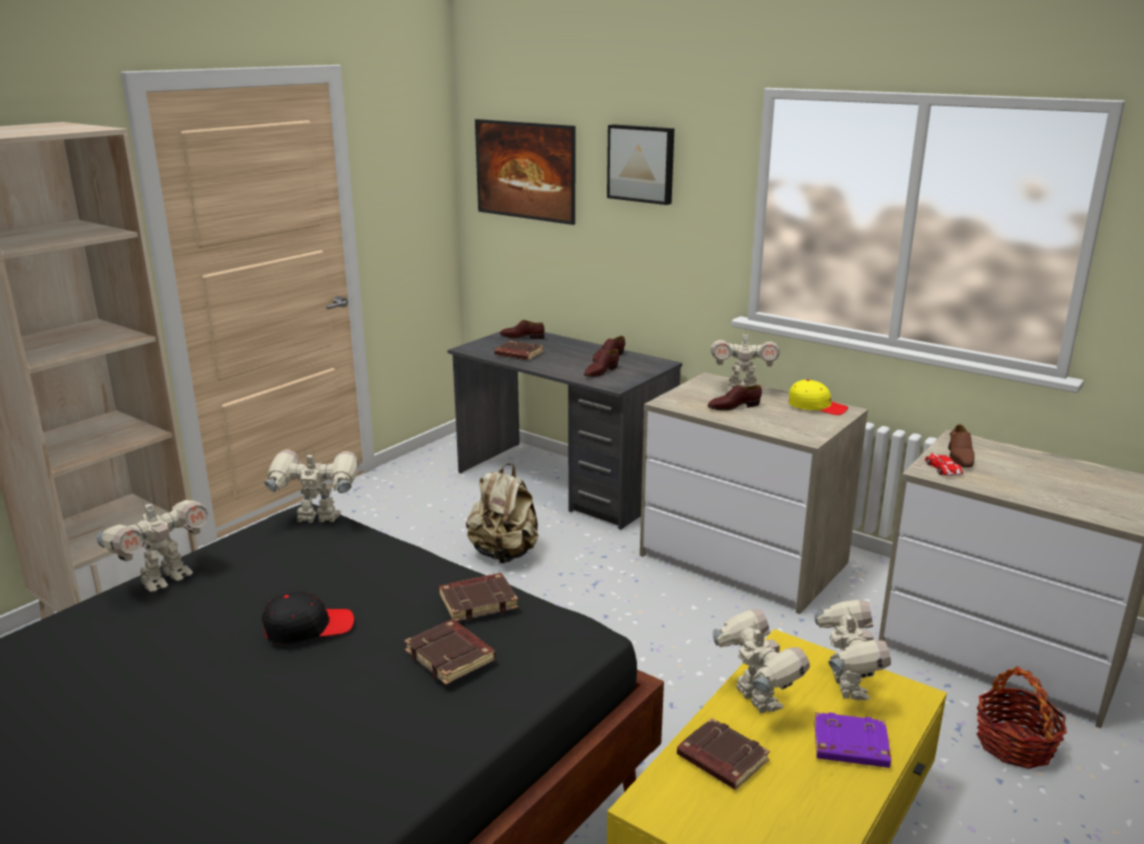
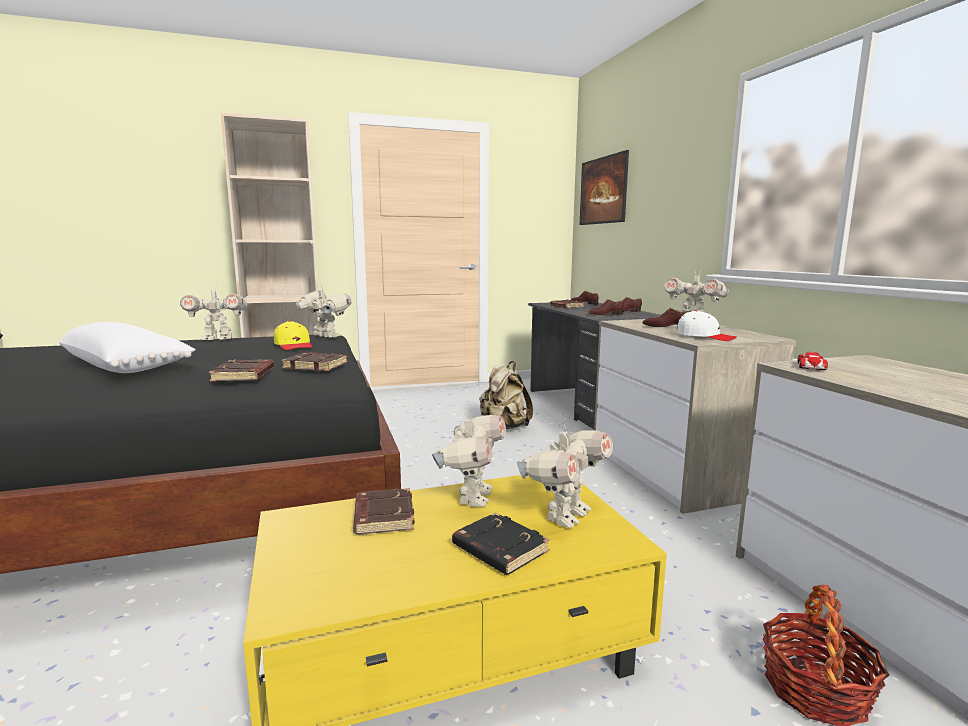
camera: 35 degrees right, 10 degrees down
black cap [262,591,354,644] -> none
picture [607,124,674,205] -> none
yellow cap [789,379,848,415] -> yellow cap moved to [274,321,312,350]
purple book [814,712,891,768] -> black book [452,512,550,575]
brown shoe [948,424,975,468] -> none
none -> white pillow [59,322,196,373]
none -> white cap [678,310,737,341]

